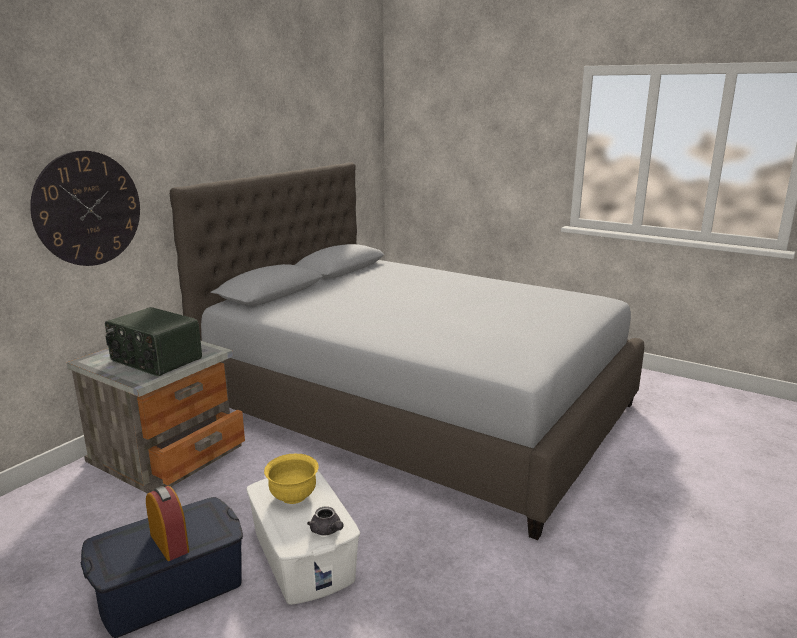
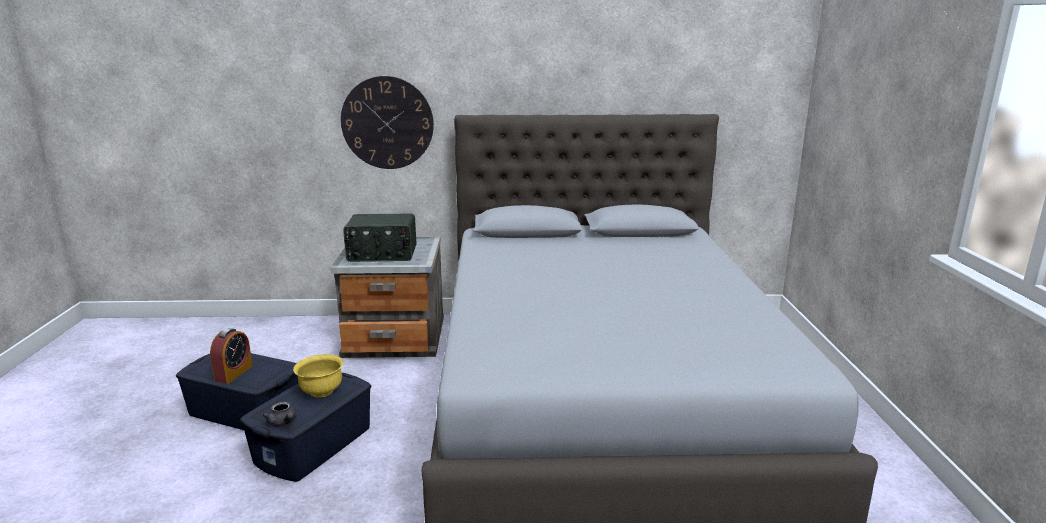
camera: 55 degrees right, 0 degrees up
radio [105,307,202,376] -> radio turned 90 degrees counterclockwise [343,214,416,262]
white storage box [246,471,360,605] -> blue storage box [240,373,371,482]
grey teapot [307,506,344,535] -> grey teapot turned 60 degrees counterclockwise [263,402,297,426]

